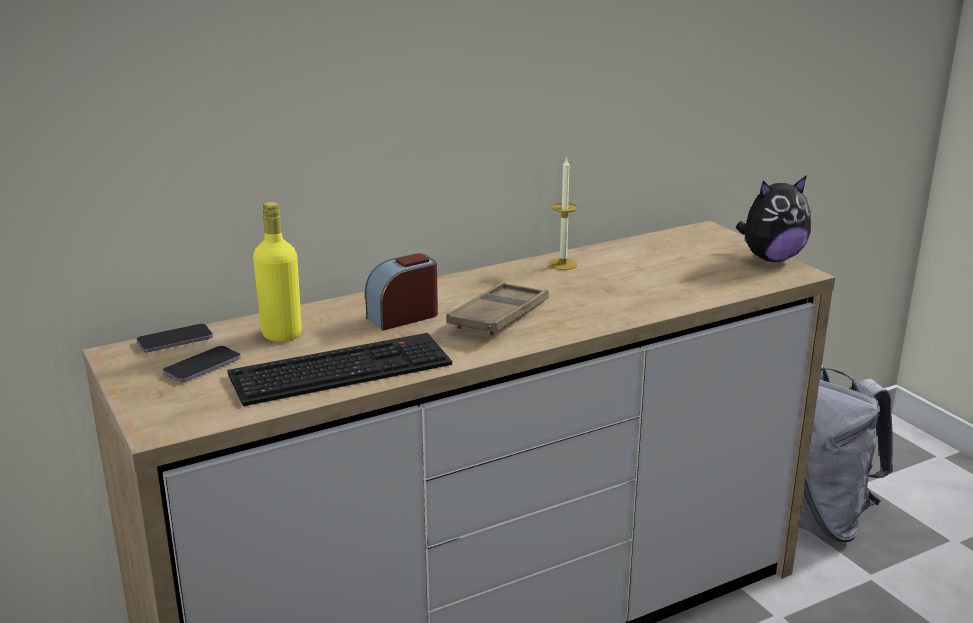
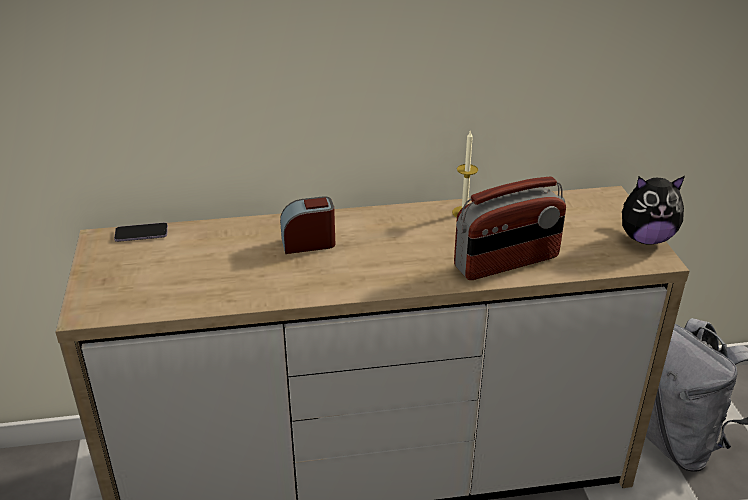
camera: 20 degrees right, 10 degrees up
phone [163,346,241,382] -> none
keyboard [227,333,452,406] -> none
yellow bottle [253,202,302,342] -> none
brown tray [446,282,549,336] -> none
none -> radio [454,176,566,280]

